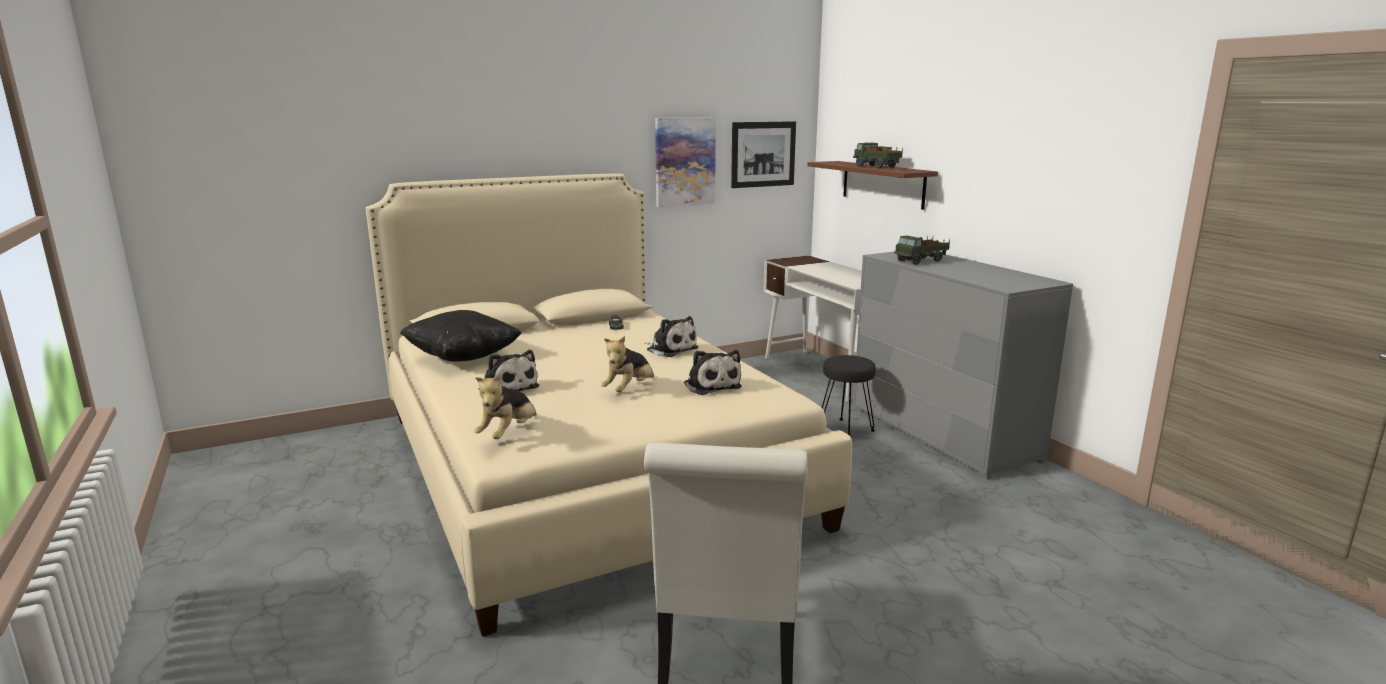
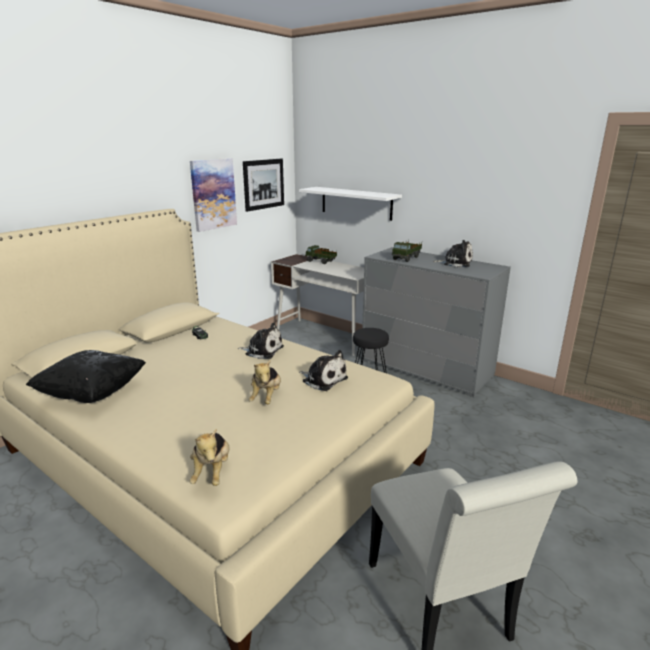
camera: 25 degrees left, 5 degrees up
plush toy [485,350,539,391] -> plush toy moved to [433,240,473,267]
brown shelf [808,161,938,210] -> white shelf [299,187,402,221]
toy truck [853,142,903,168] -> toy truck moved to [305,245,337,264]

